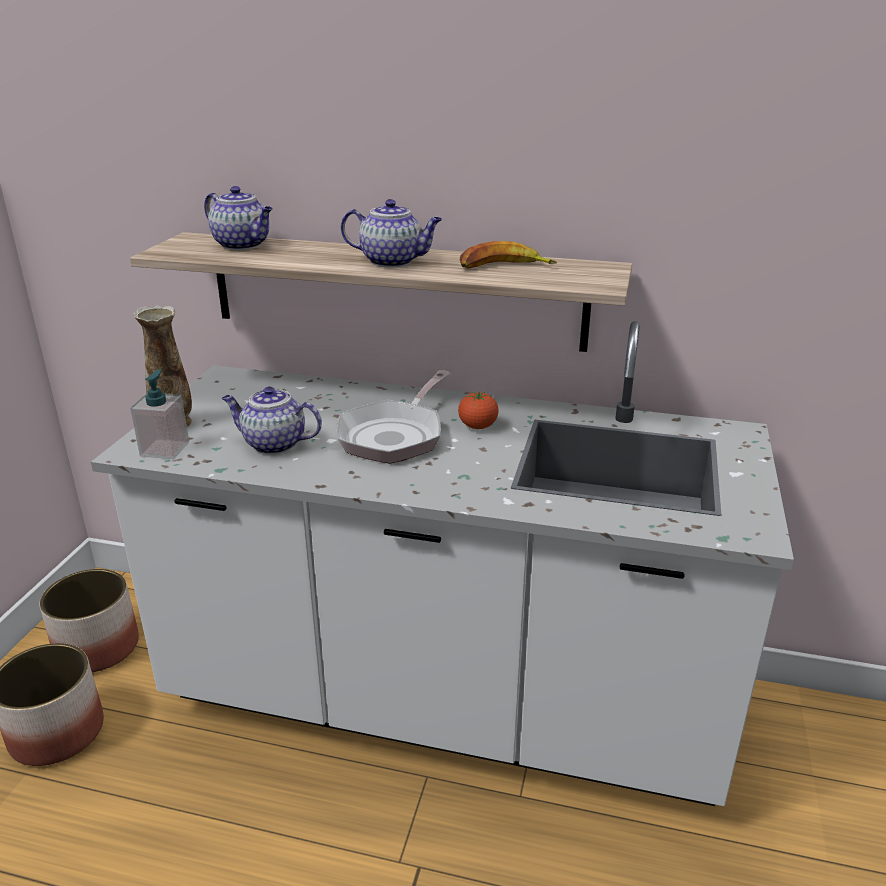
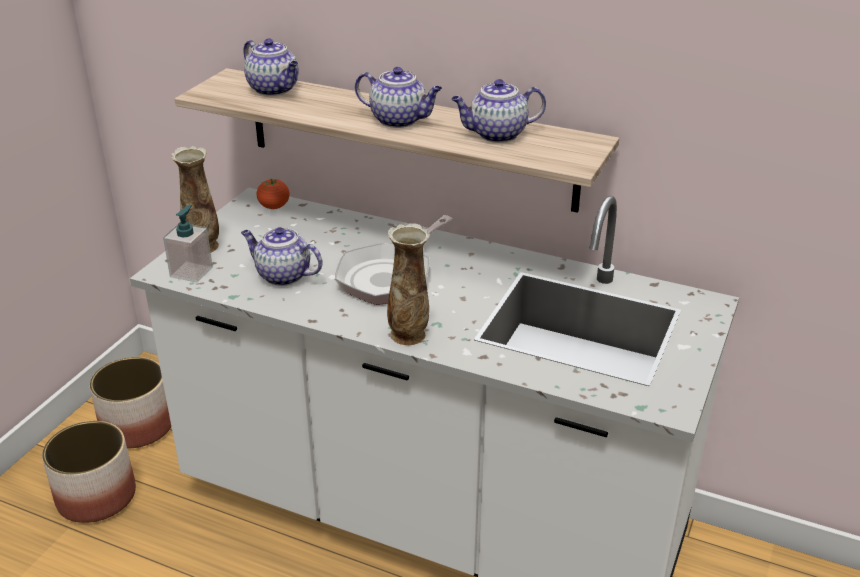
camera: 10 degrees right, 5 degrees up
tomato [458,392,499,429] -> tomato moved to [257,179,290,209]
banana [460,241,557,269] -> teapot [451,79,546,143]
none -> vase [387,223,430,345]

